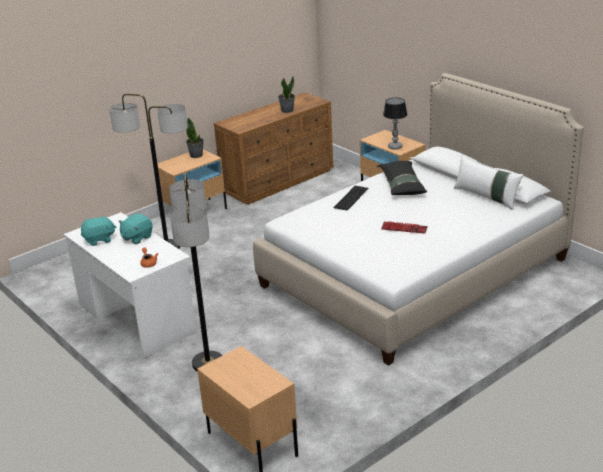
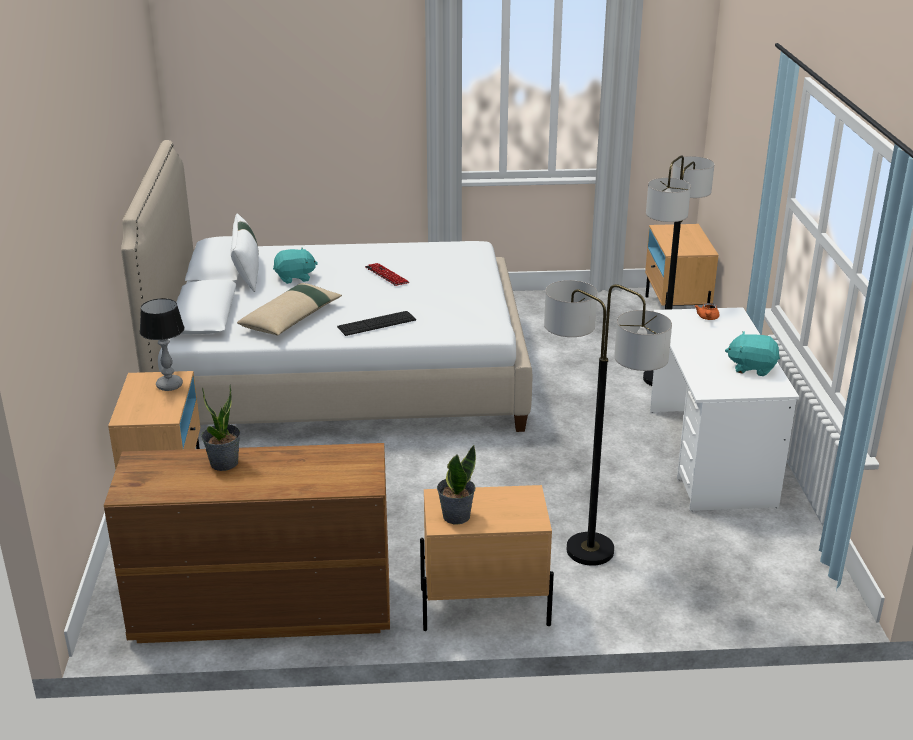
camera: 145 degrees left, 0 degrees up
turquoise plush toy [119,214,153,244] -> turquoise plush toy moved to [273,247,318,284]
black pillow [379,161,427,195] -> beige pillow [237,283,342,336]

